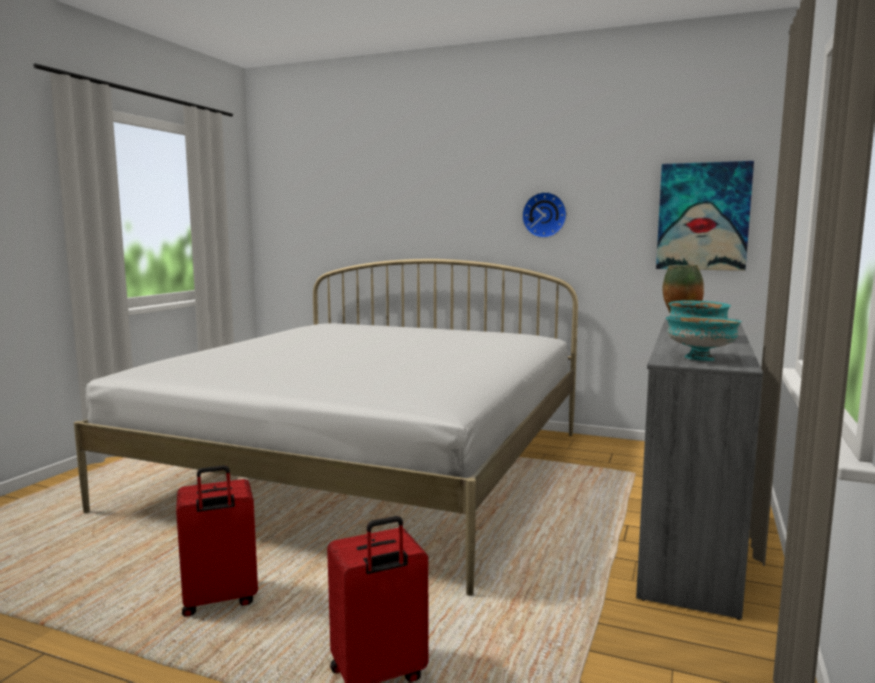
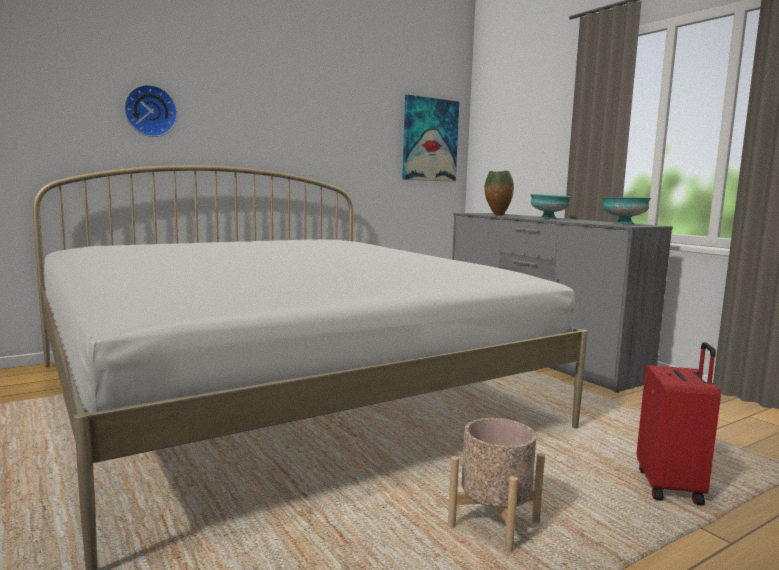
camera: 55 degrees left, 0 degrees up
red suitcase [176,465,258,617] -> beige planter [448,418,545,552]
wall clock [522,192,567,238] -> wall clock moved to [124,85,177,137]

